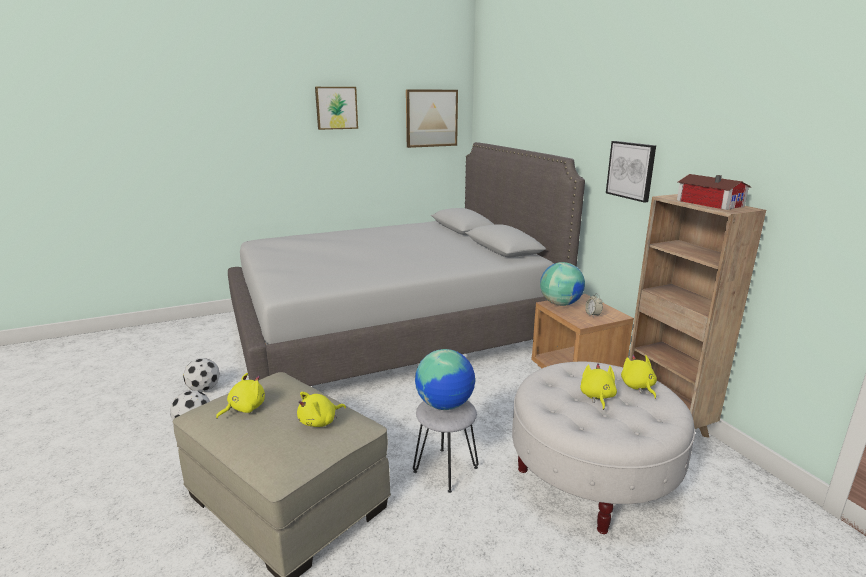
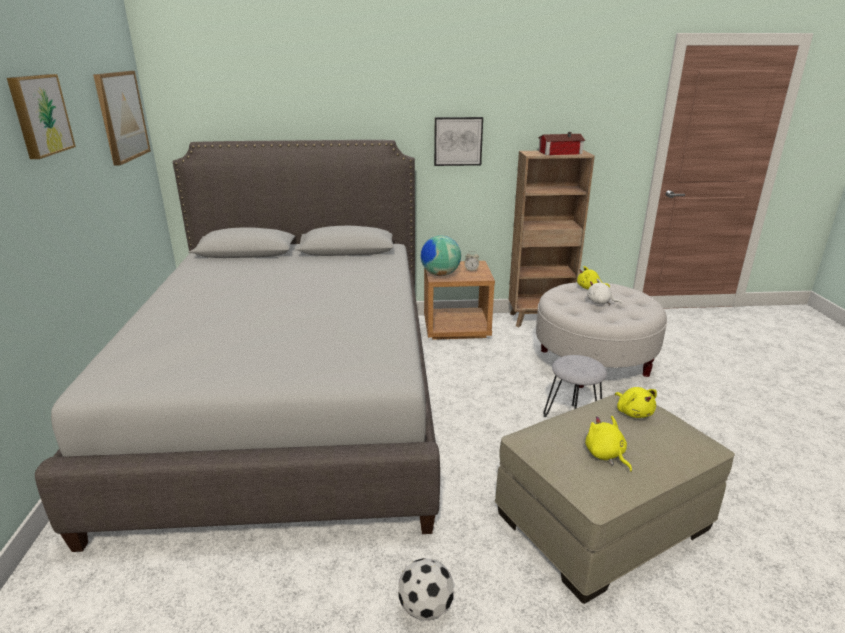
camera: 70 degrees left, 5 degrees up
football [183,358,220,392] -> none
globe [415,349,475,410] -> none
yellow plush toy [580,363,617,410] -> white plush toy [587,279,622,305]

